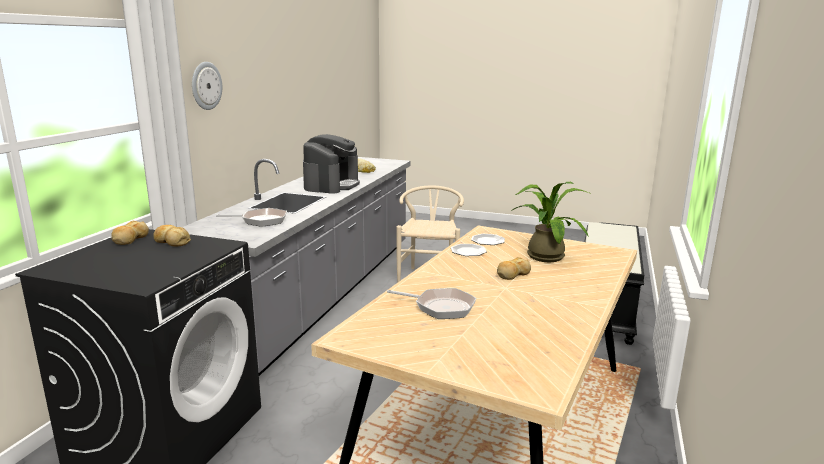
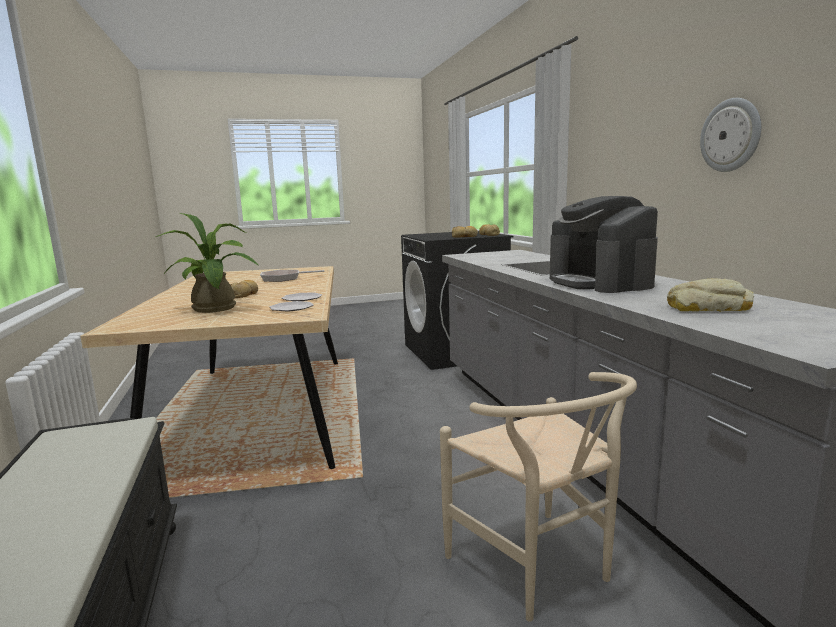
camera: 145 degrees right, 5 degrees down
wall clock [192,62,222,110] -> wall clock moved to [700,98,761,172]
frying pan [216,208,287,227] -> none

